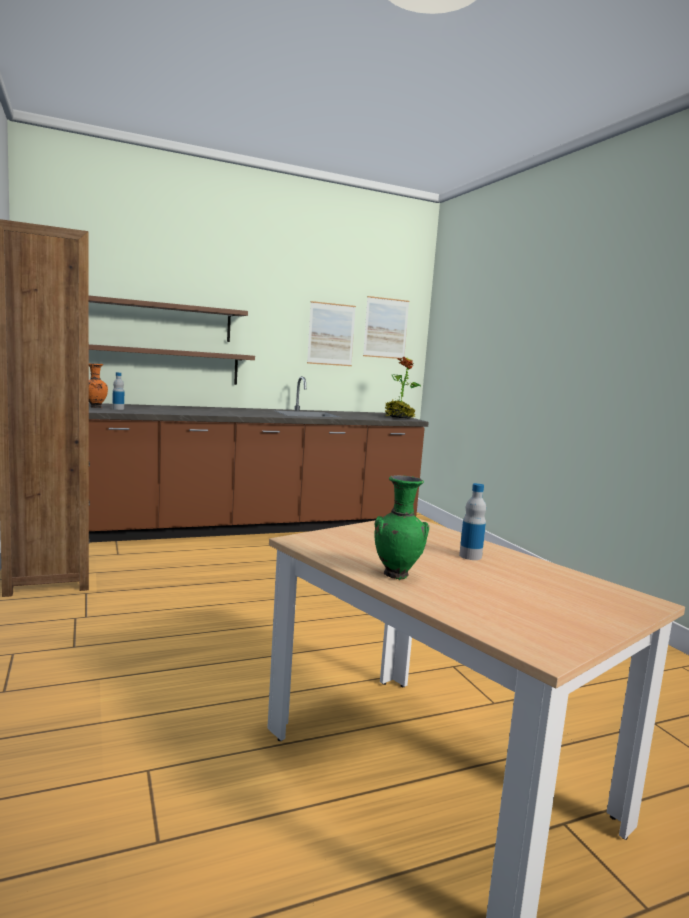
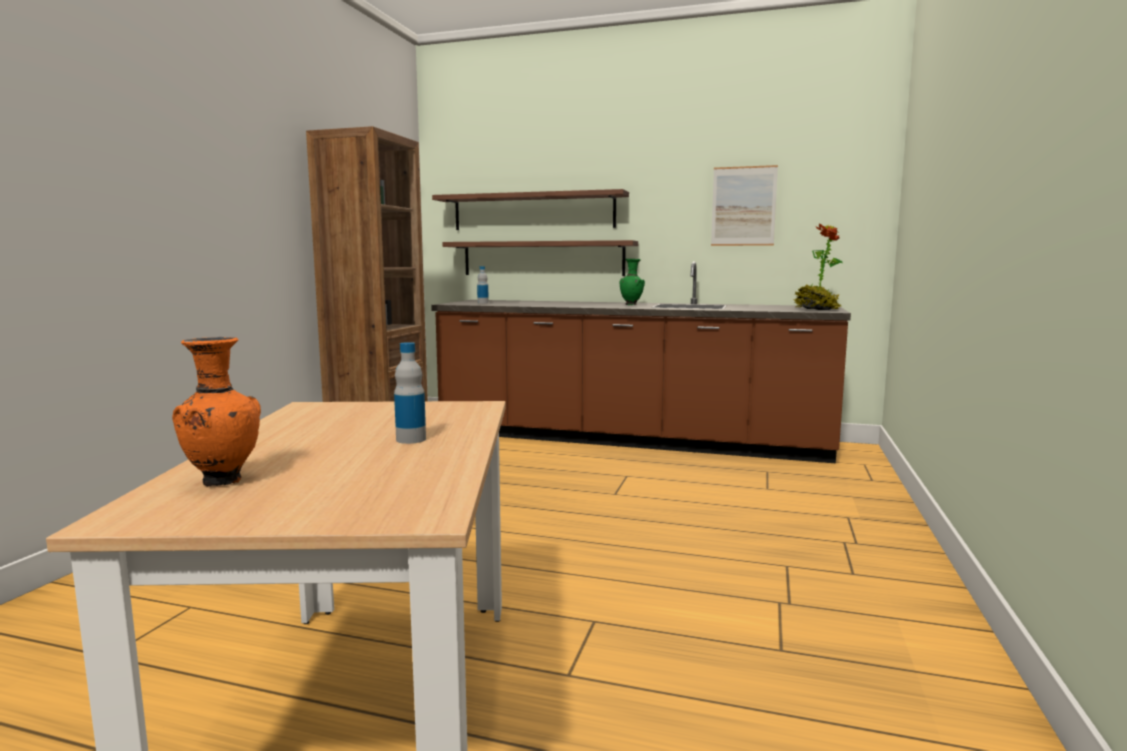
camera: 40 degrees right, 0 degrees up
orange vase [89,363,108,408] -> orange vase moved to [172,337,261,486]
picture [363,296,409,359] -> none
green vase [374,475,429,580] -> green vase moved to [619,259,645,305]

